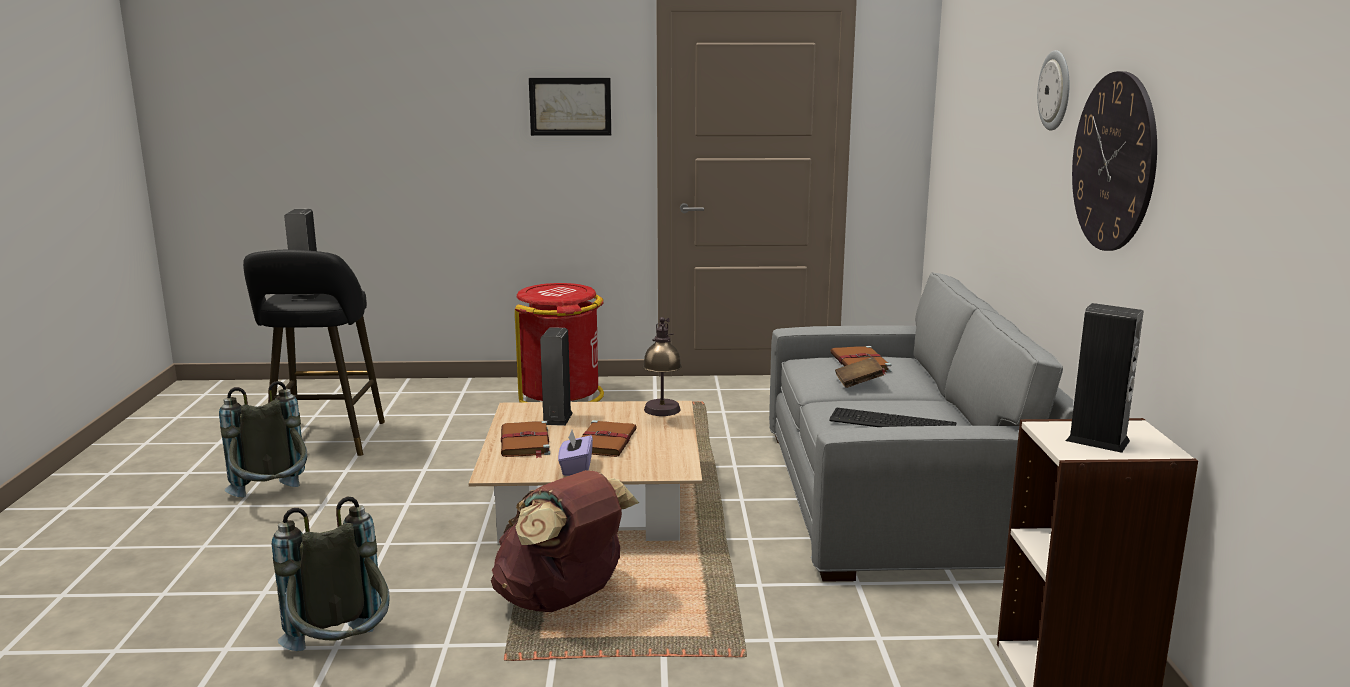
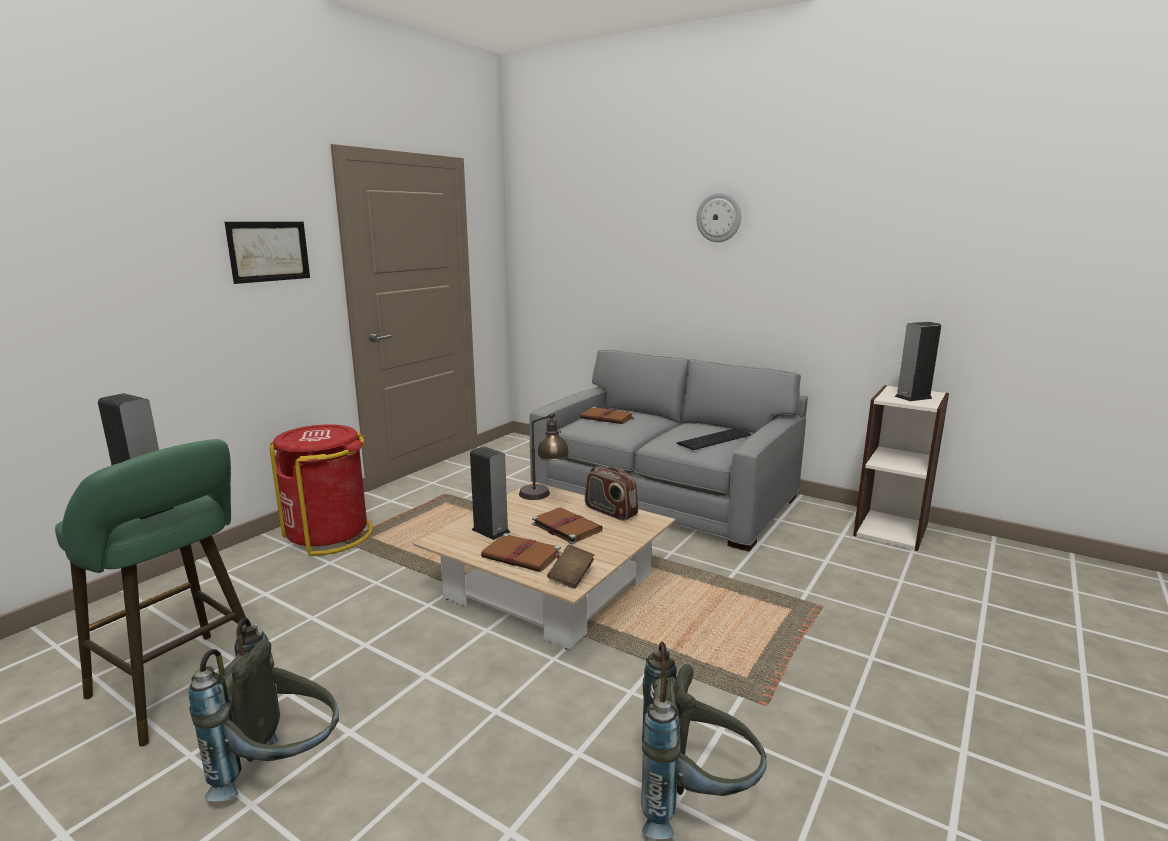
camera: 55 degrees left, 0 degrees up
black stool [243,250,385,456] -> green stool [55,439,246,746]
brown backpack [491,470,639,612] -> none
purple tissue box [558,430,593,476] -> none
brown book [835,357,884,388] -> brown book moved to [547,545,595,589]
wall clock [1072,71,1157,251] -> none
none -> radio [585,466,638,521]

